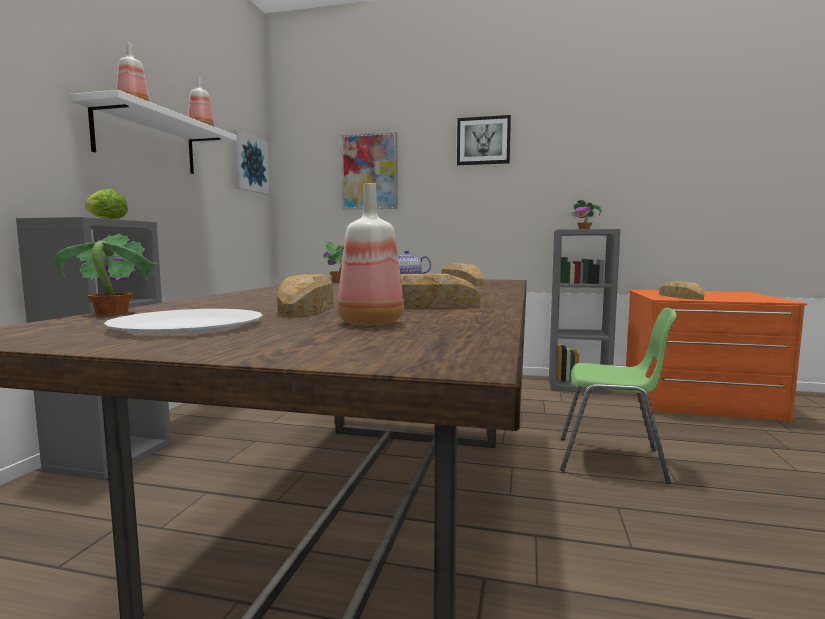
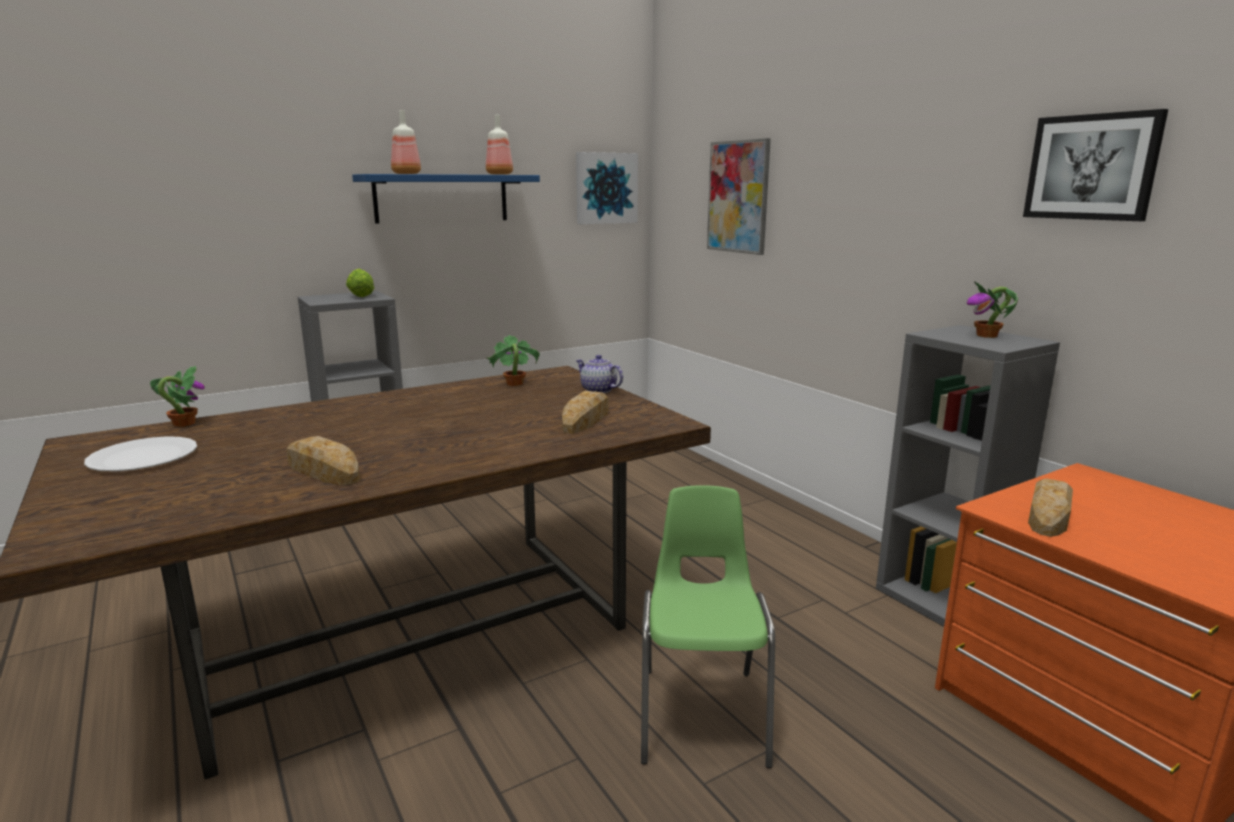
camera: 45 degrees right, 10 degrees up
white shelf [70,90,237,174] -> blue shelf [352,174,540,224]
bread [277,275,334,317] -> none
bottle [337,183,404,325] -> none
picture [457,115,511,165] -> picture moved to [1023,109,1168,221]
green chair [560,308,677,484] -> green chair turned 150 degrees counterclockwise [641,485,775,768]

